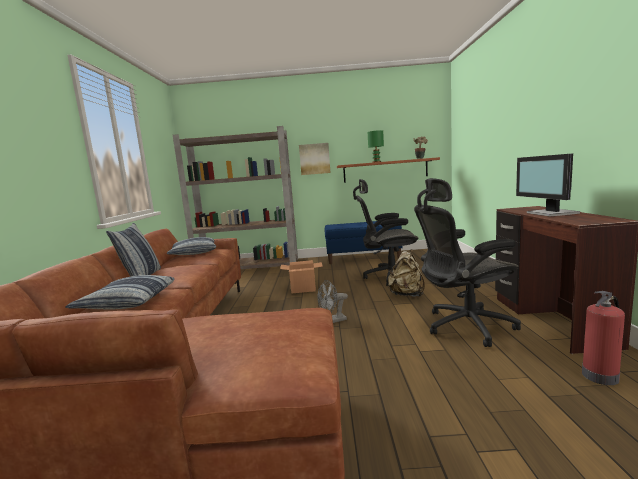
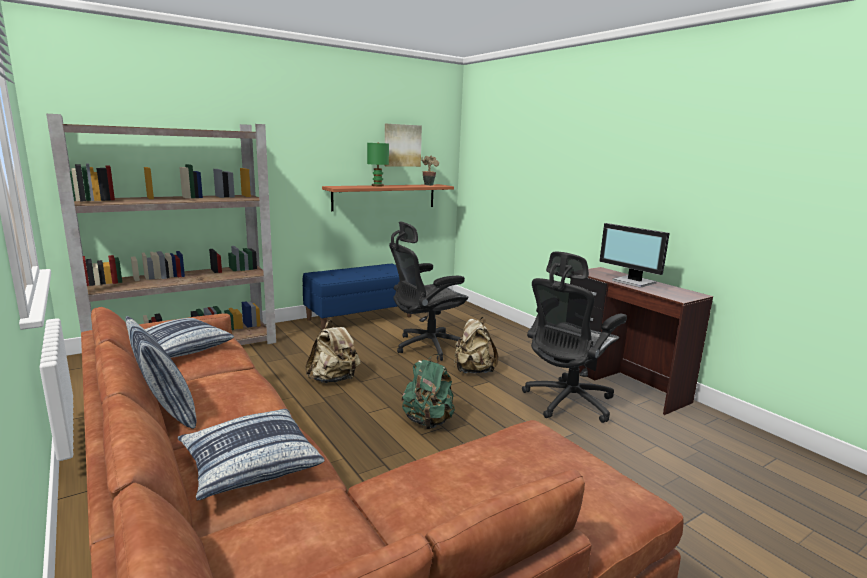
camera: 35 degrees left, 5 degrees up
cardboard box [280,260,323,293] -> beige backpack [305,320,361,383]
picture [299,143,330,175] -> picture moved to [384,124,422,167]
grey fan [318,280,348,323] -> green backpack [402,354,455,429]
fire extinguisher [582,291,625,385] -> none

